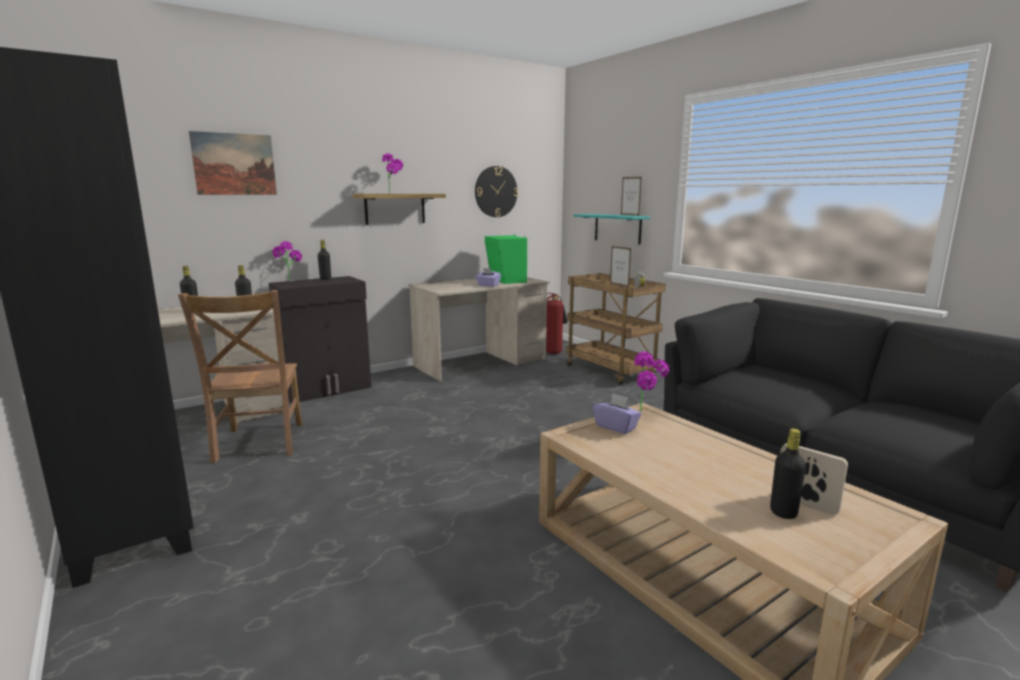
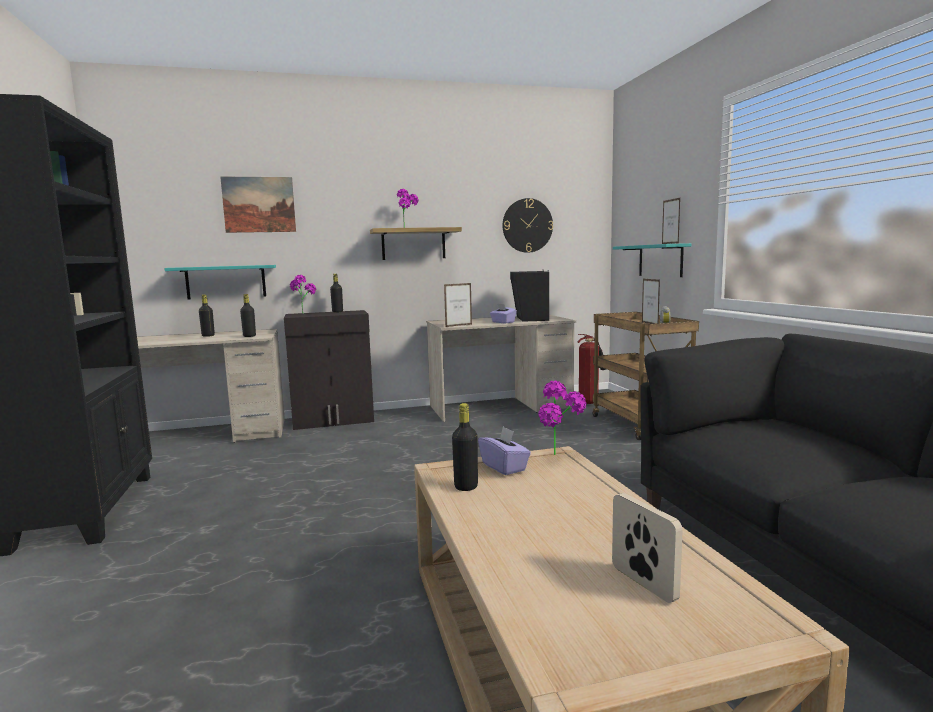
camera: 20 degrees right, 5 degrees down
brown chair [178,290,302,463] -> none
green speaker [485,234,527,284] -> black speaker [510,271,549,322]
black bottle [770,429,806,519] -> black bottle moved to [452,403,478,491]
none -> turquoise shelf [164,265,276,300]
none -> picture frame [444,283,472,327]

